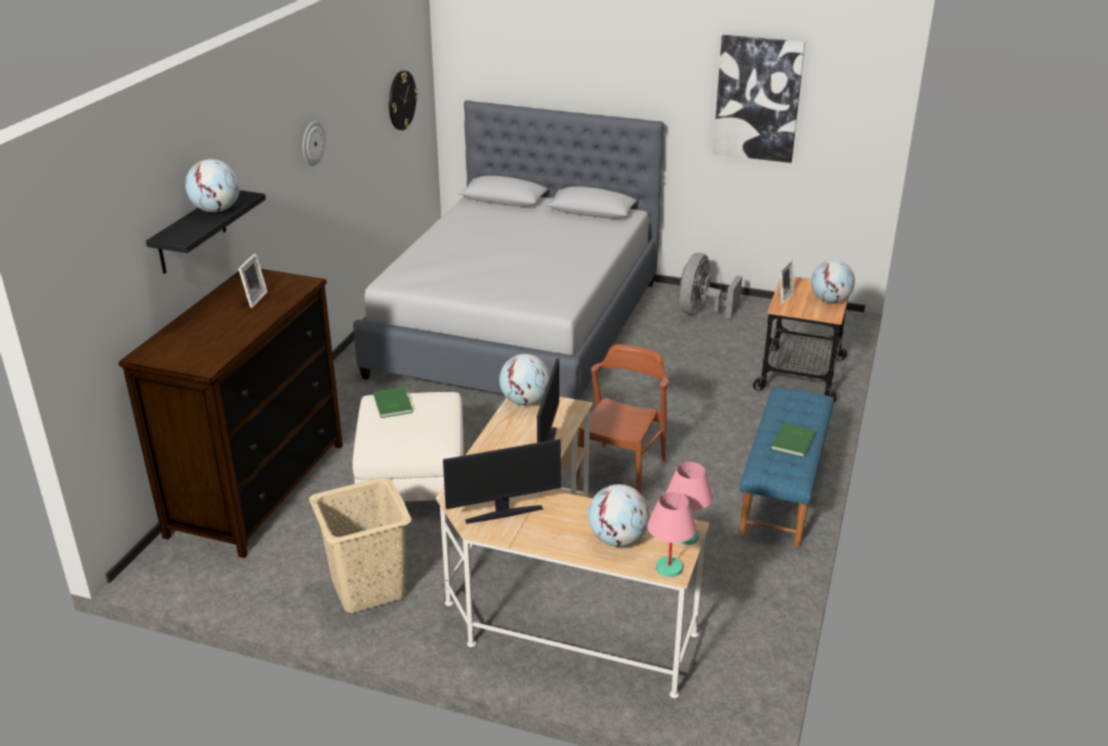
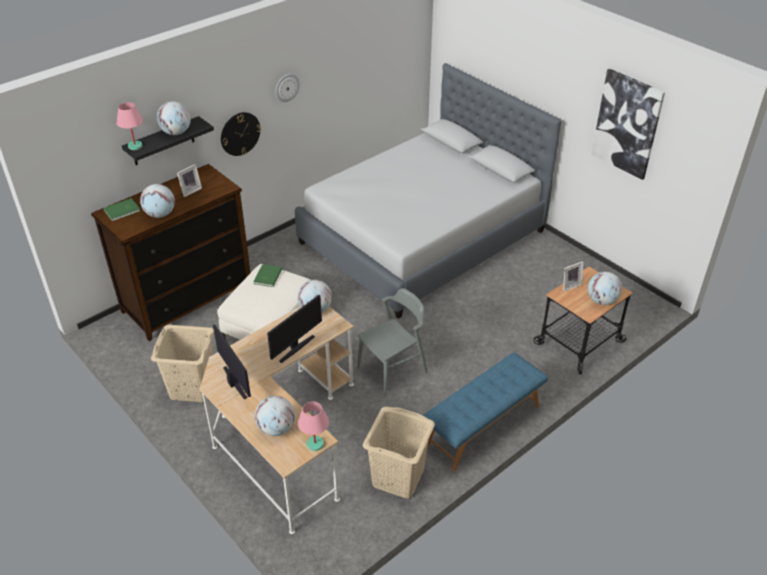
camera: 30 degrees right, 10 degrees up
wall clock [389,71,418,130] -> wall clock moved to [221,112,261,156]
monitor [443,439,561,524] -> monitor turned 135 degrees counterclockwise [213,324,251,399]
brown chair [576,344,669,493] -> grey chair [357,288,427,396]
pink table lamp [647,492,697,577] -> pink table lamp moved to [117,102,143,150]
grey fan [679,253,742,318] -> none
green book [771,423,816,458] -> green book moved to [103,198,140,221]
none -> globe [140,184,175,218]
none -> beige laundry basket [363,407,435,498]

